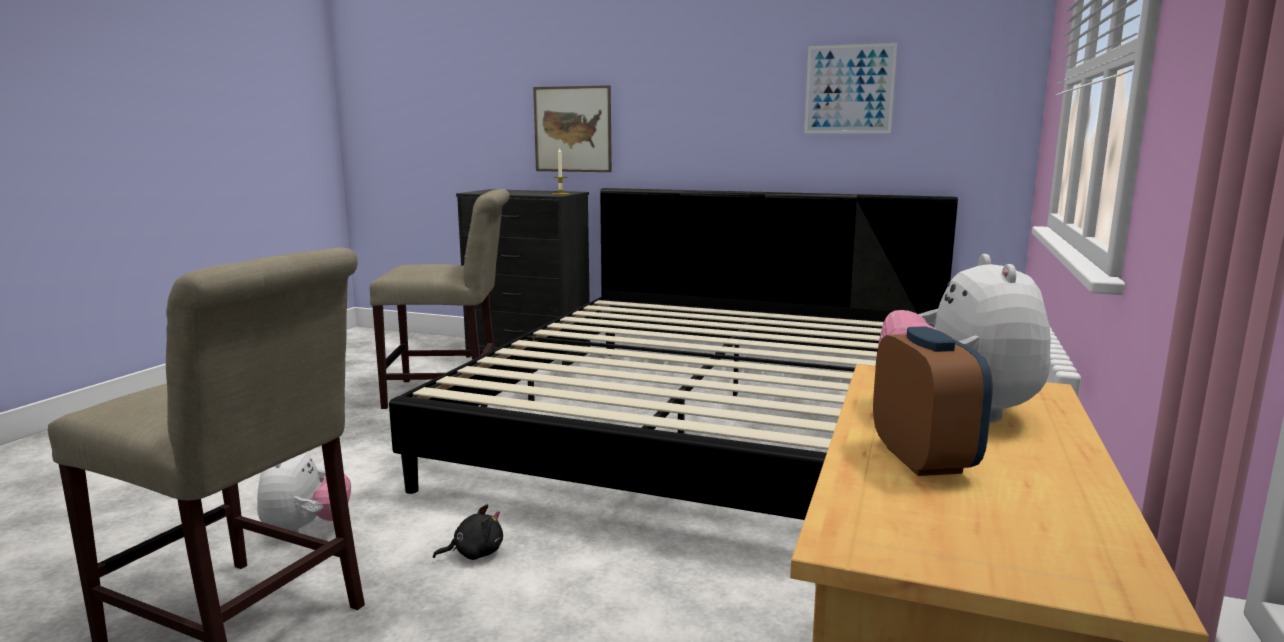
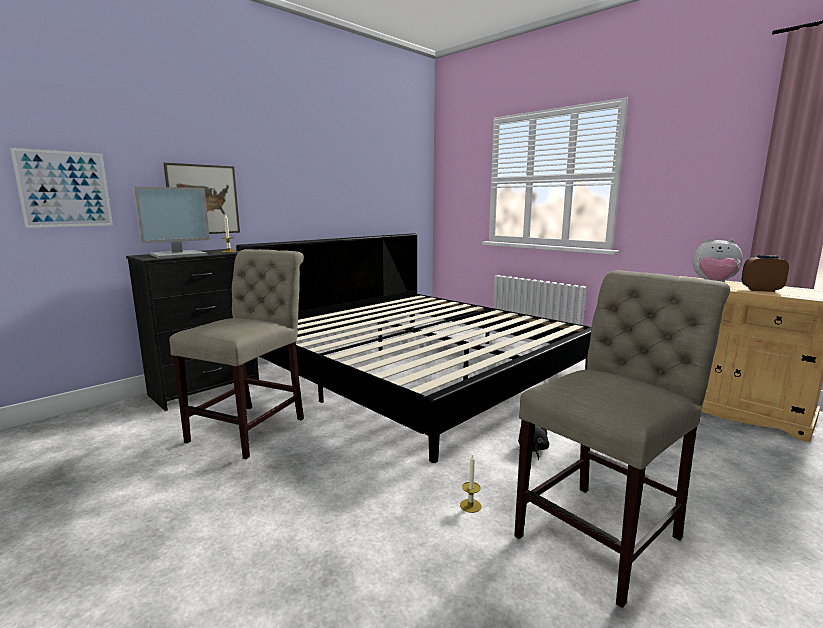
camera: 65 degrees left, 0 degrees up
plush toy [257,453,351,532] -> candle [460,454,481,513]
picture [804,43,897,133] -> picture moved to [10,148,113,228]
none -> monitor [133,187,210,259]

